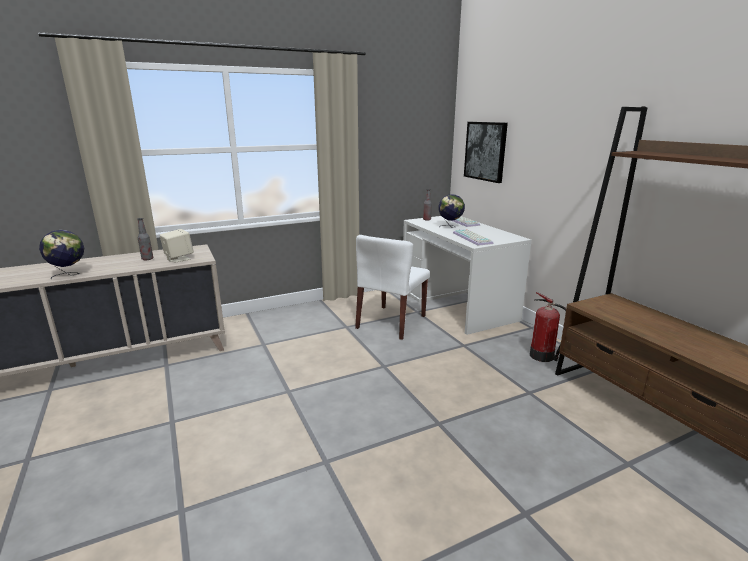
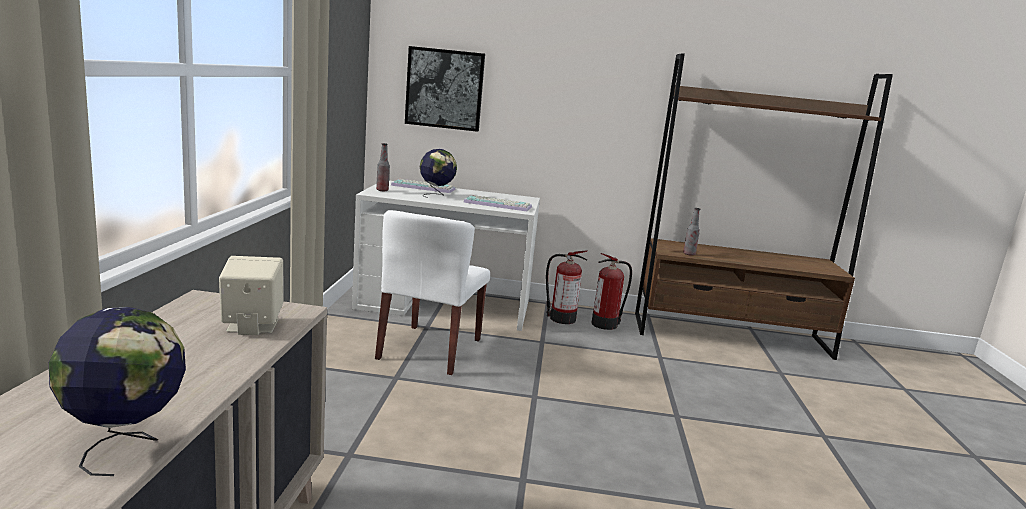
camera: 60 degrees left, 5 degrees down
bottle [137,218,153,260] -> bottle moved to [683,208,700,256]
white chair [355,235,430,340] -> white chair turned 45 degrees clockwise [375,210,490,375]
none -> fire extinguisher [546,251,588,324]

